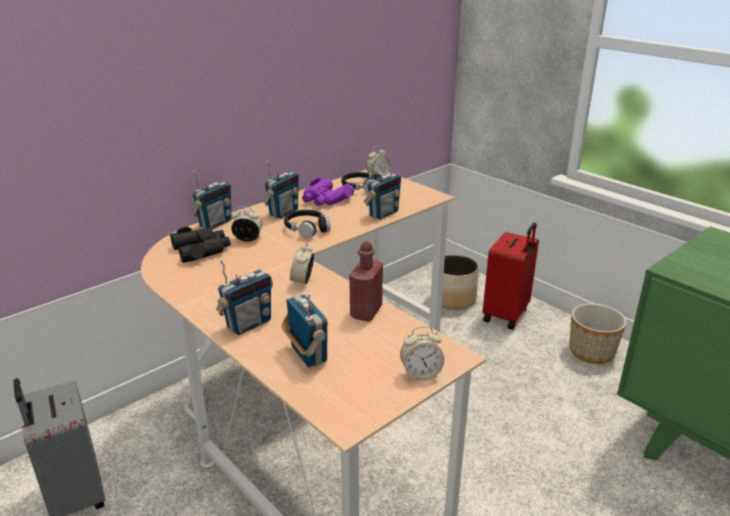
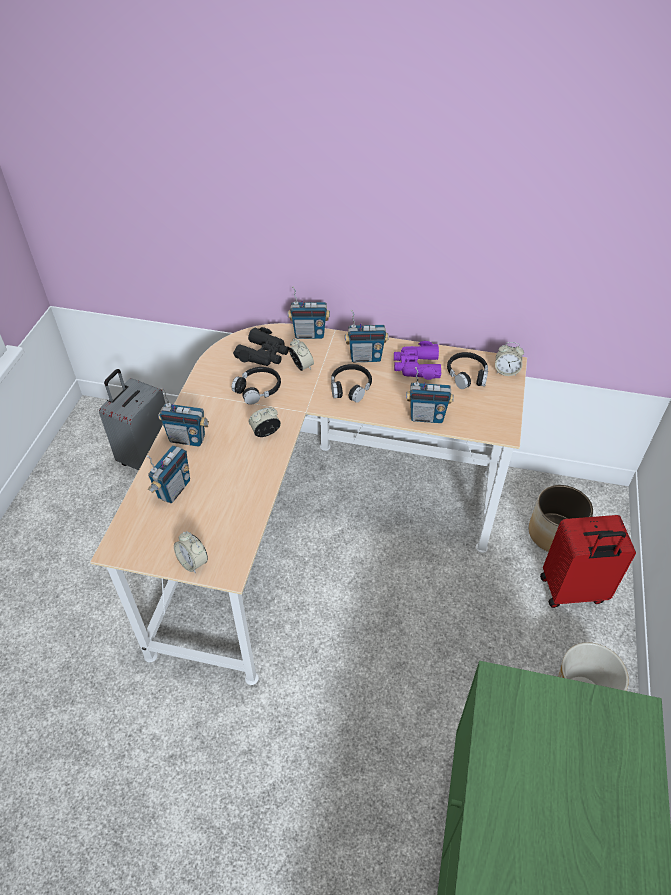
camera: 55 degrees right, 20 degrees up
red bottle [349,241,383,321] -> none
none -> black headphones [232,367,281,404]

